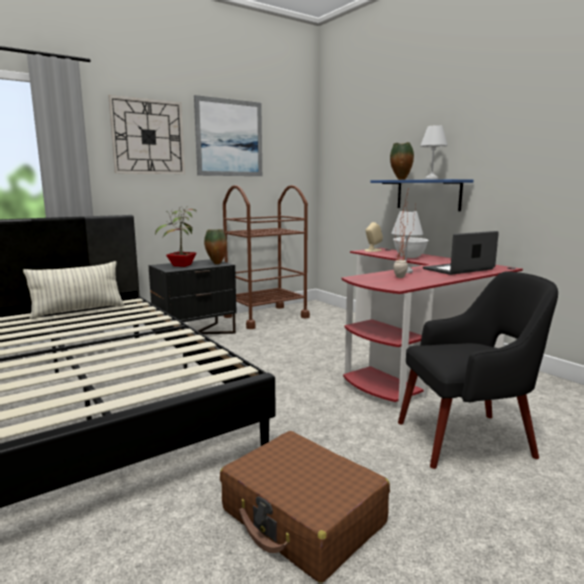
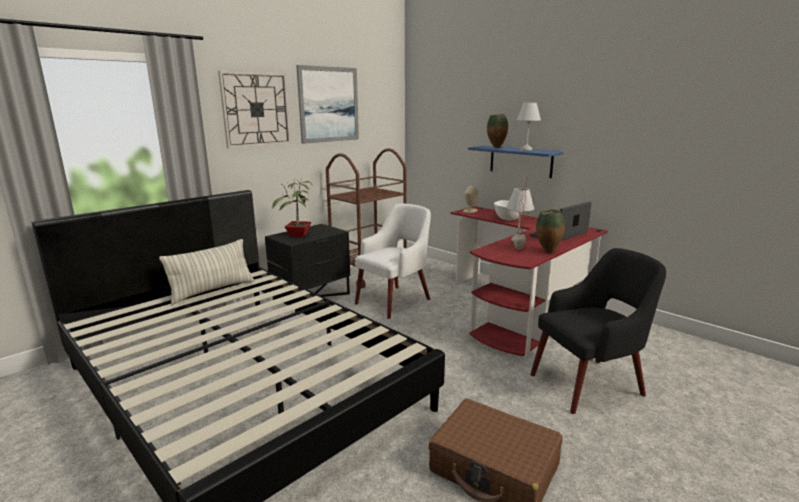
camera: 10 degrees left, 5 degrees up
vase [204,229,227,264] -> vase moved to [536,210,565,253]
none -> white armchair [355,203,431,319]

